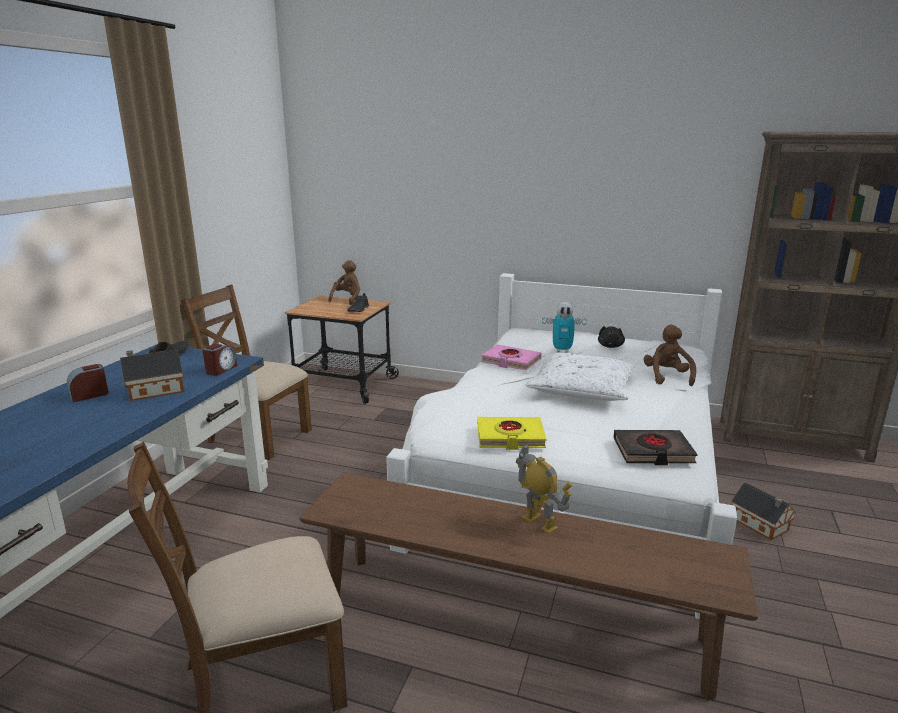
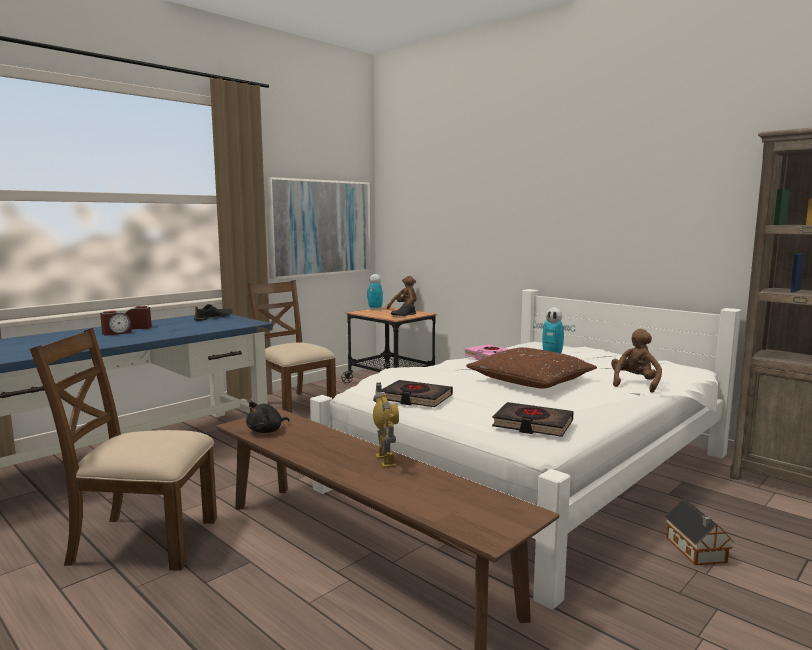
camera: 25 degrees right, 10 degrees down
toy house [120,350,184,401] -> none
alarm clock [202,344,237,375] -> alarm clock moved to [100,311,132,336]
yellow book [477,417,547,450] -> black book [381,380,453,407]
white pillow [526,353,635,401] -> brown pillow [466,347,597,389]
black plush toy [598,326,625,348] -> black plush toy moved to [246,402,290,433]
none -> picture [265,177,370,279]
none -> toy robot [367,274,383,310]

